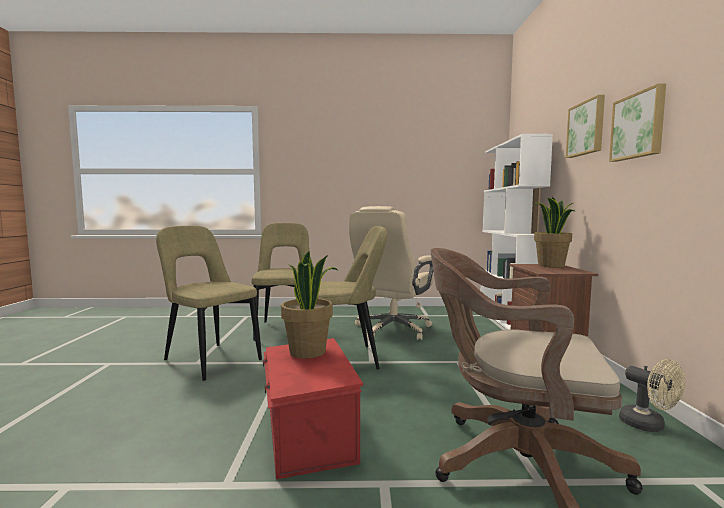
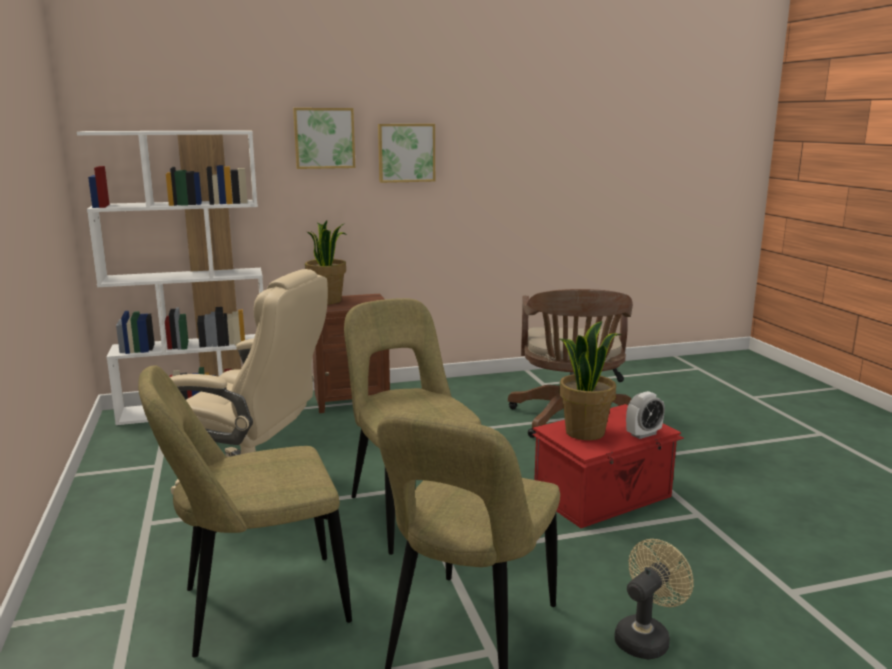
camera: 105 degrees left, 10 degrees up
beige fan [619,359,685,432] -> beige fan moved to [615,539,694,659]
none -> alarm clock [626,391,665,439]

